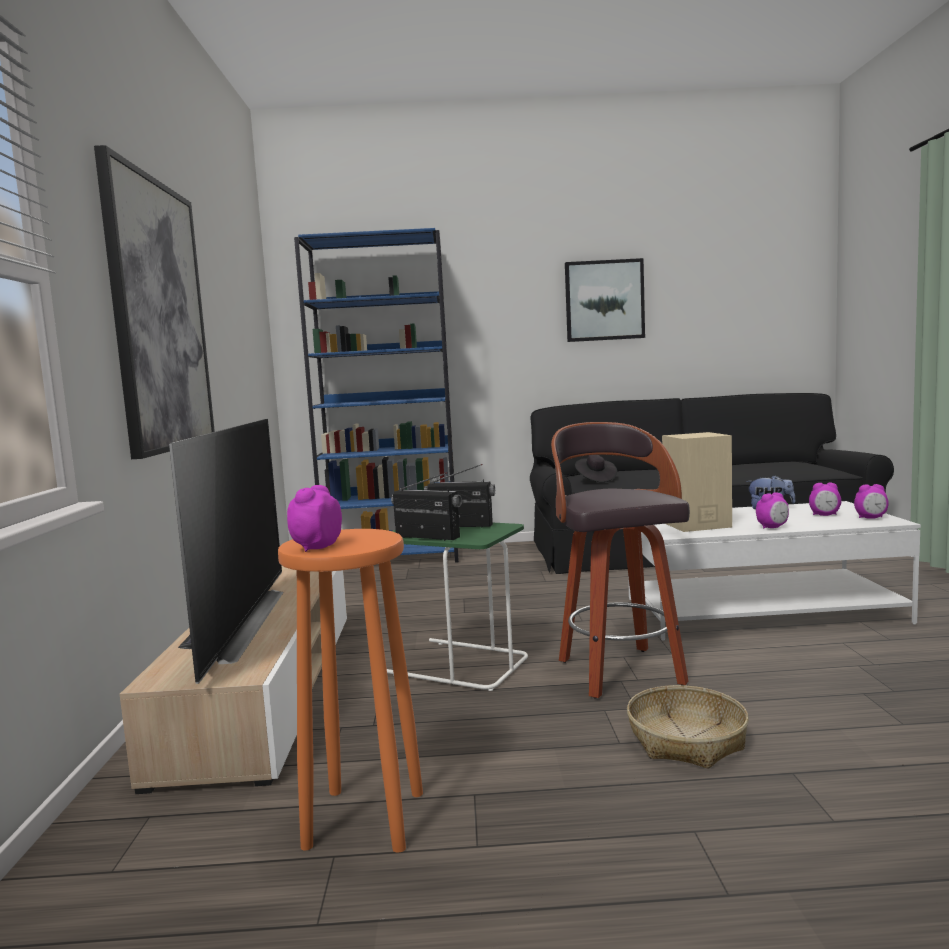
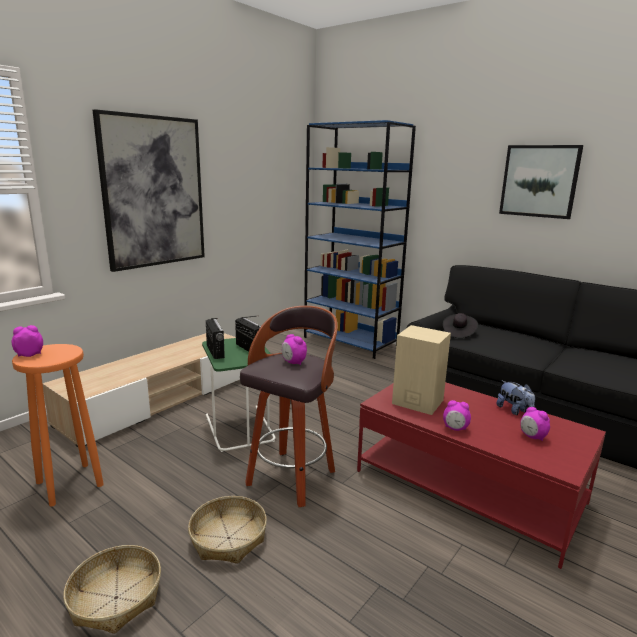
camera: 40 degrees right, 10 degrees up
television [169,419,284,684] -> none
white coffee table [628,501,921,640] -> red coffee table [357,382,606,569]
alarm clock [854,484,889,519] -> alarm clock moved to [282,334,307,365]
none -> basket [63,545,161,634]

